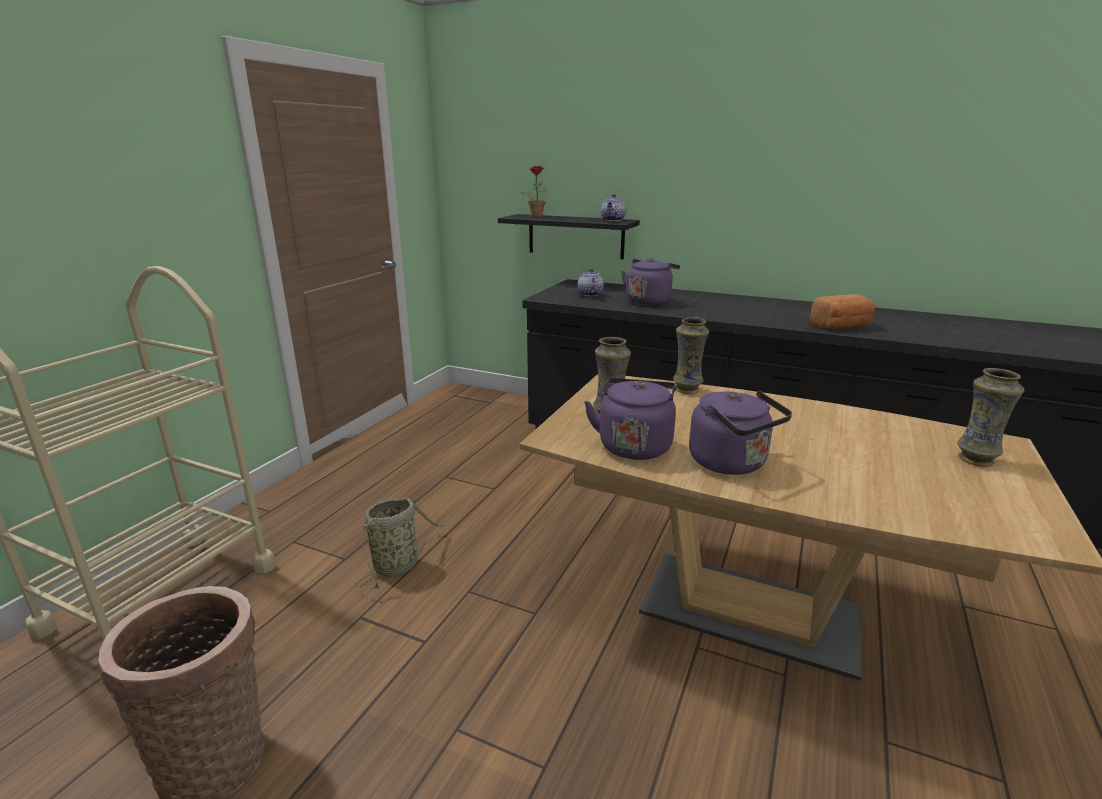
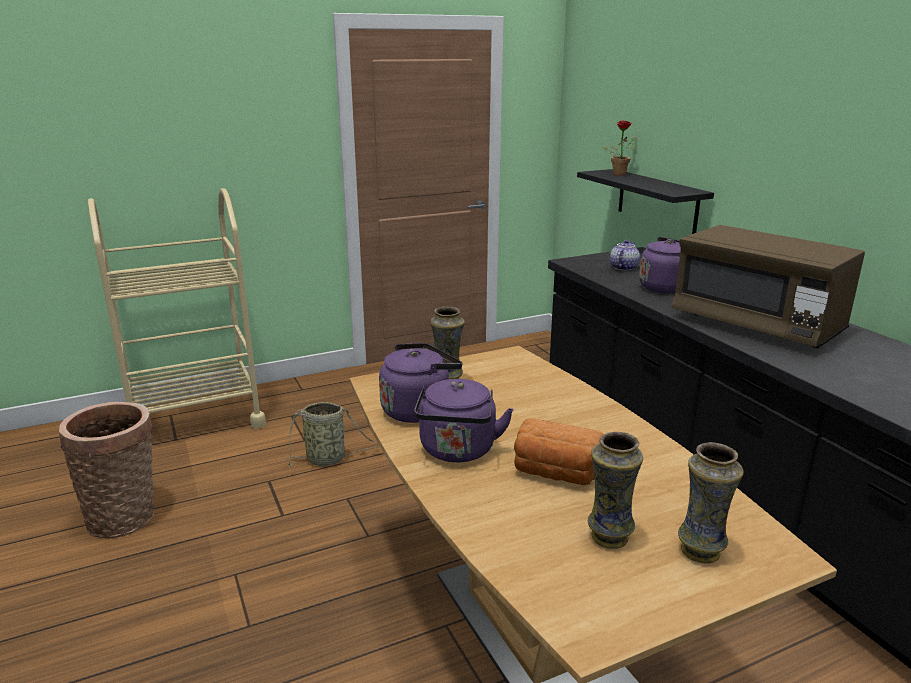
camera: 40 degrees right, 0 degrees up
teapot [601,194,626,221] -> none
vase [673,317,709,394] -> vase moved to [588,432,643,549]
bread [810,294,876,329] -> bread moved to [514,418,604,485]
none -> brown microwave [671,225,865,348]

